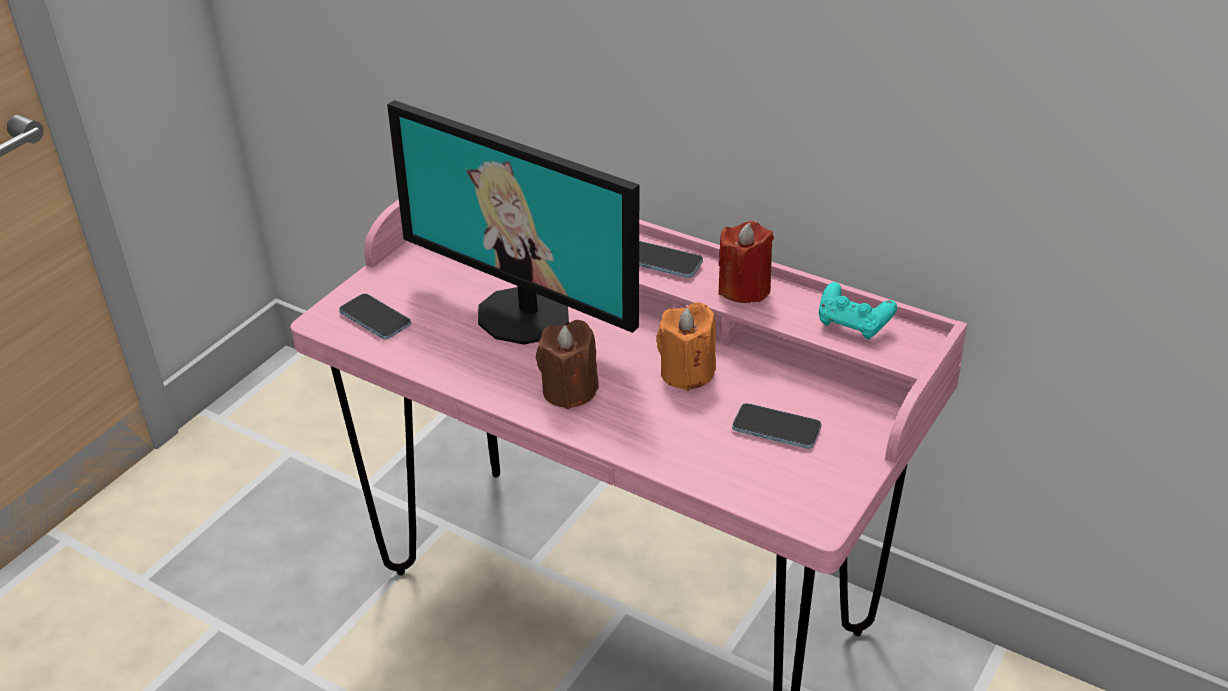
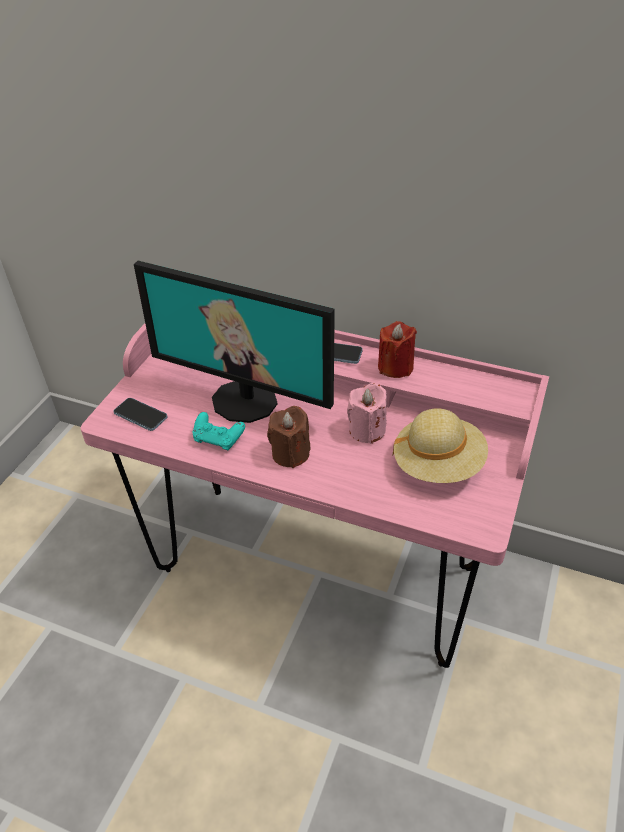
camera: 10 degrees left, 5 degrees up
orange candle [656,302,716,391] -> pink candle [347,383,387,444]
phone [732,403,822,449] -> beige hat [393,408,488,483]
turquoise game controller [819,282,897,339] -> turquoise game controller moved to [193,412,245,450]

